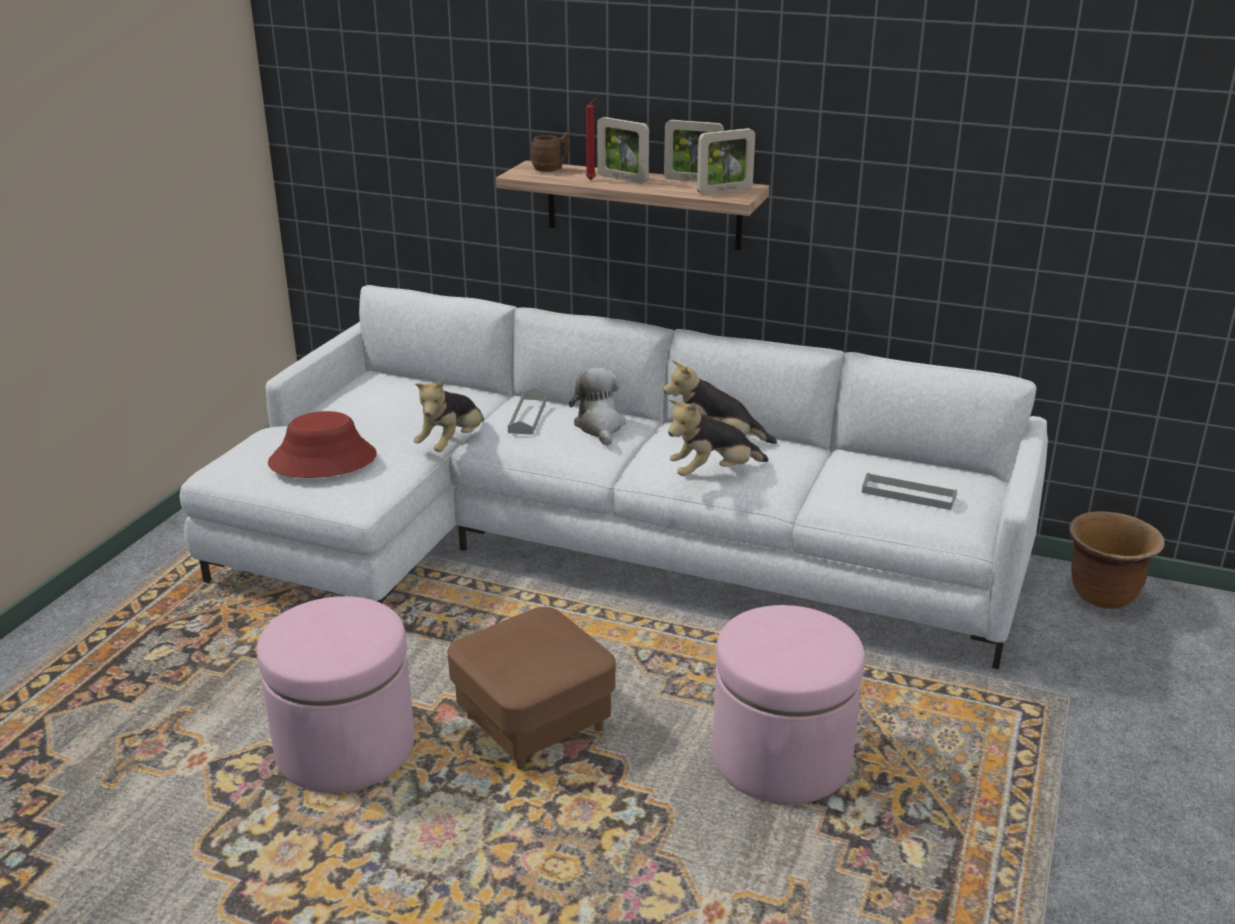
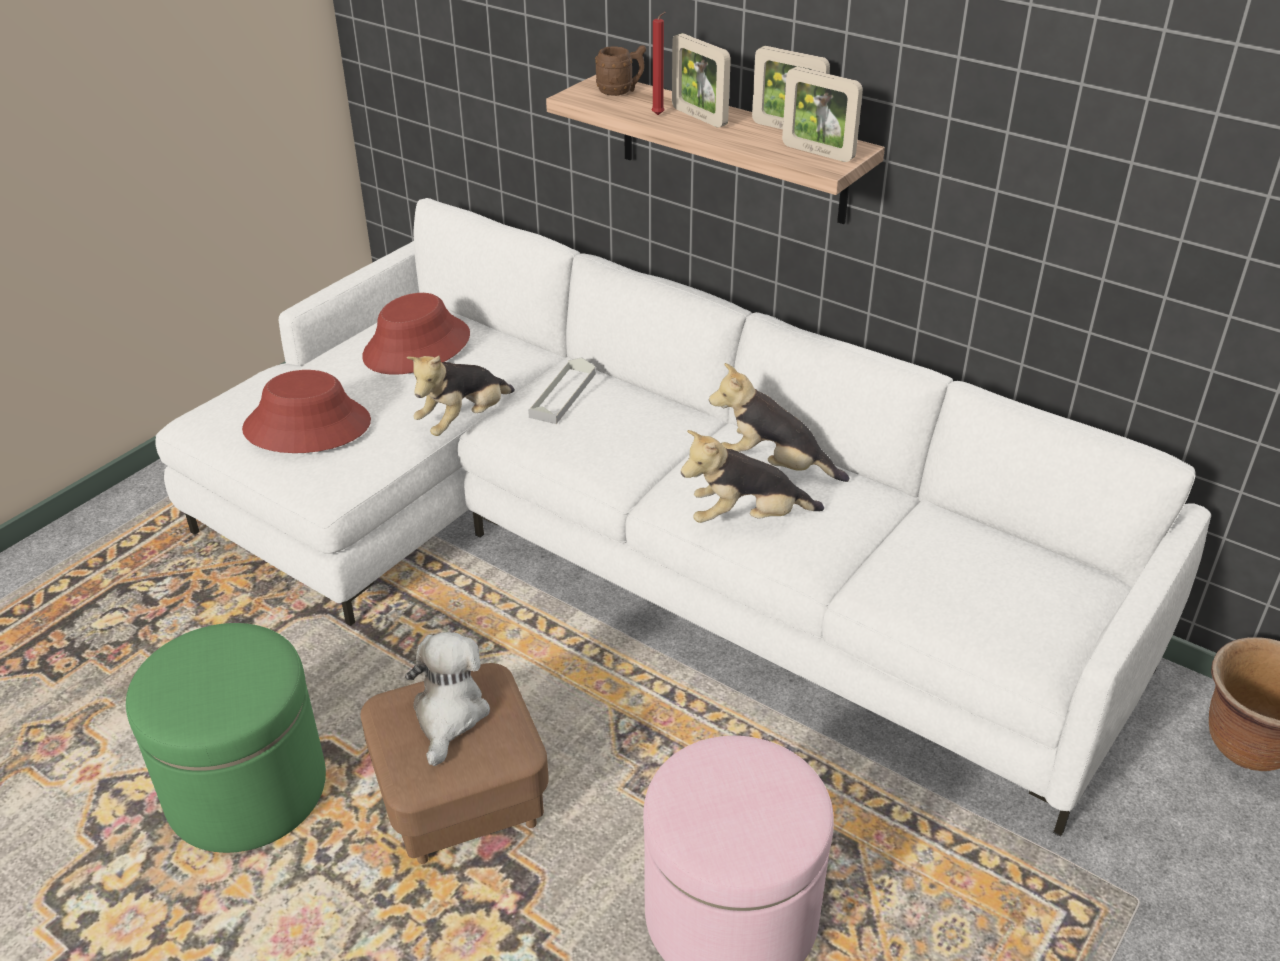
camera: 15 degrees right, 10 degrees up
pink ottoman [257,596,415,793] -> green ottoman [126,623,326,853]
plush toy [569,368,626,446] -> plush toy moved to [405,632,490,766]
picture frame [697,128,755,195] -> picture frame turned 45 degrees clockwise [782,67,863,162]
grey tray [862,473,957,510] -> none
none -> red hat [362,293,470,375]

